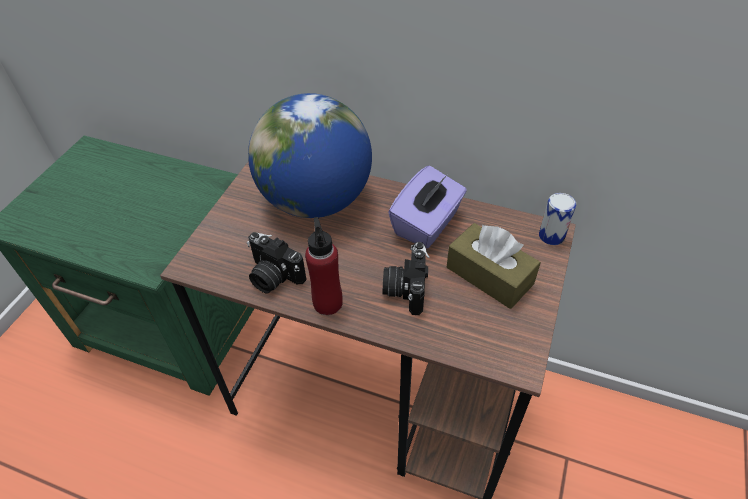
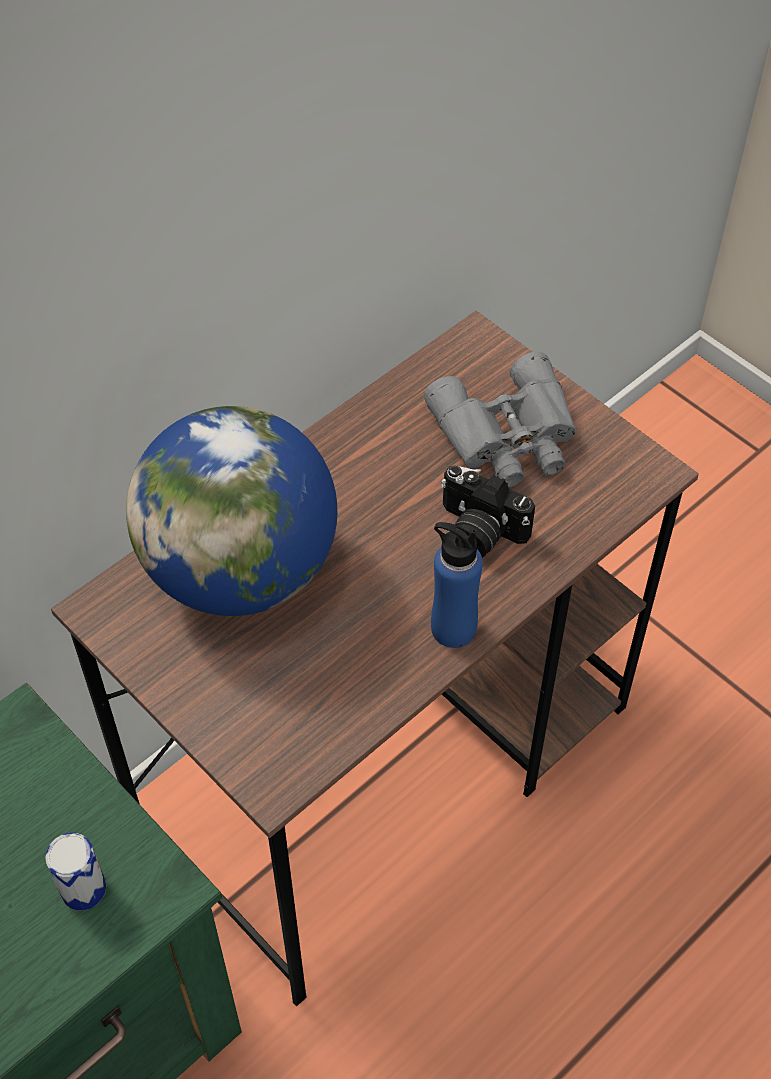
camera: 65 degrees left, 5 degrees up
camera [247,232,307,294] -> none
red bottle [305,217,343,315] -> blue bottle [431,522,483,648]
purple tissue box [388,166,467,249] -> none
brown tissue box [447,223,541,309] -> grey binoculars [424,352,577,487]
can [539,193,576,245] -> can moved to [45,833,106,911]

